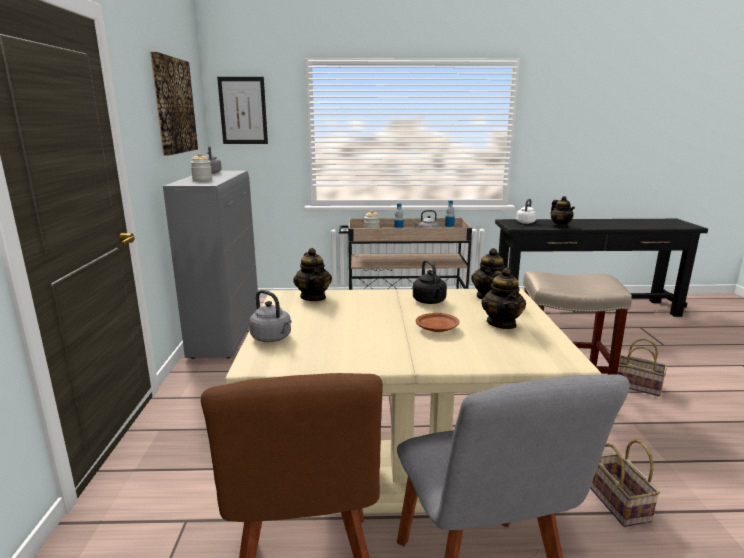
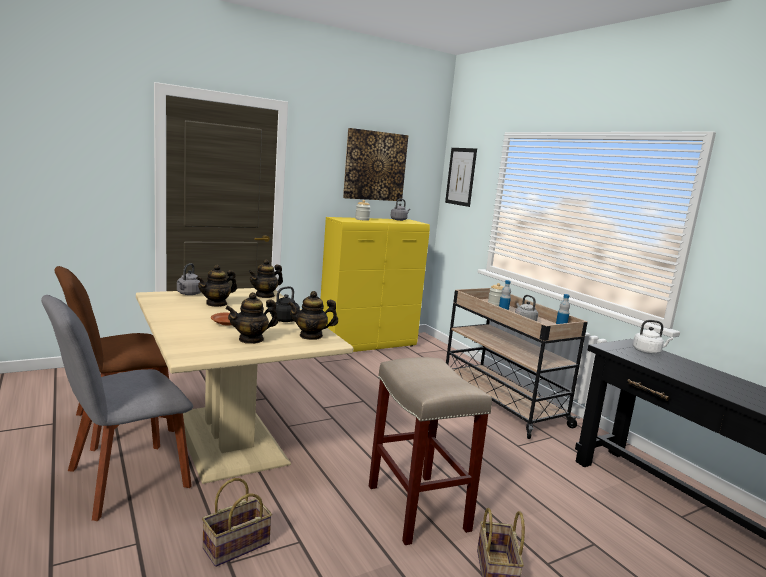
camera: 60 degrees right, 5 degrees down
grey cabinet [163,171,258,359] -> yellow cabinet [320,217,430,352]
teapot [551,196,575,228] -> teapot moved to [196,264,237,307]

